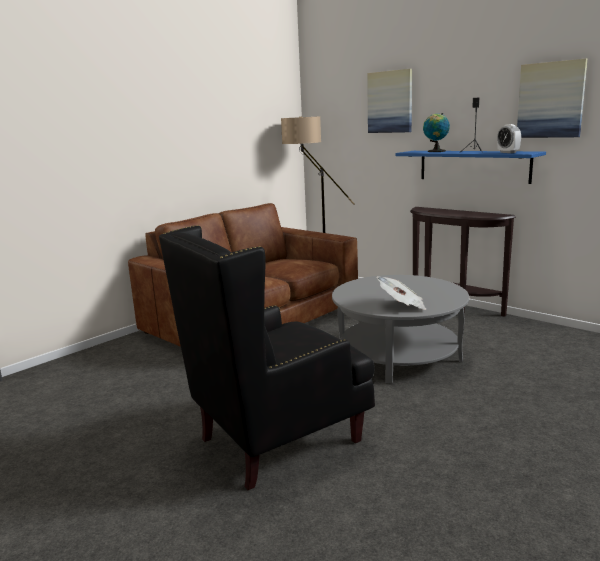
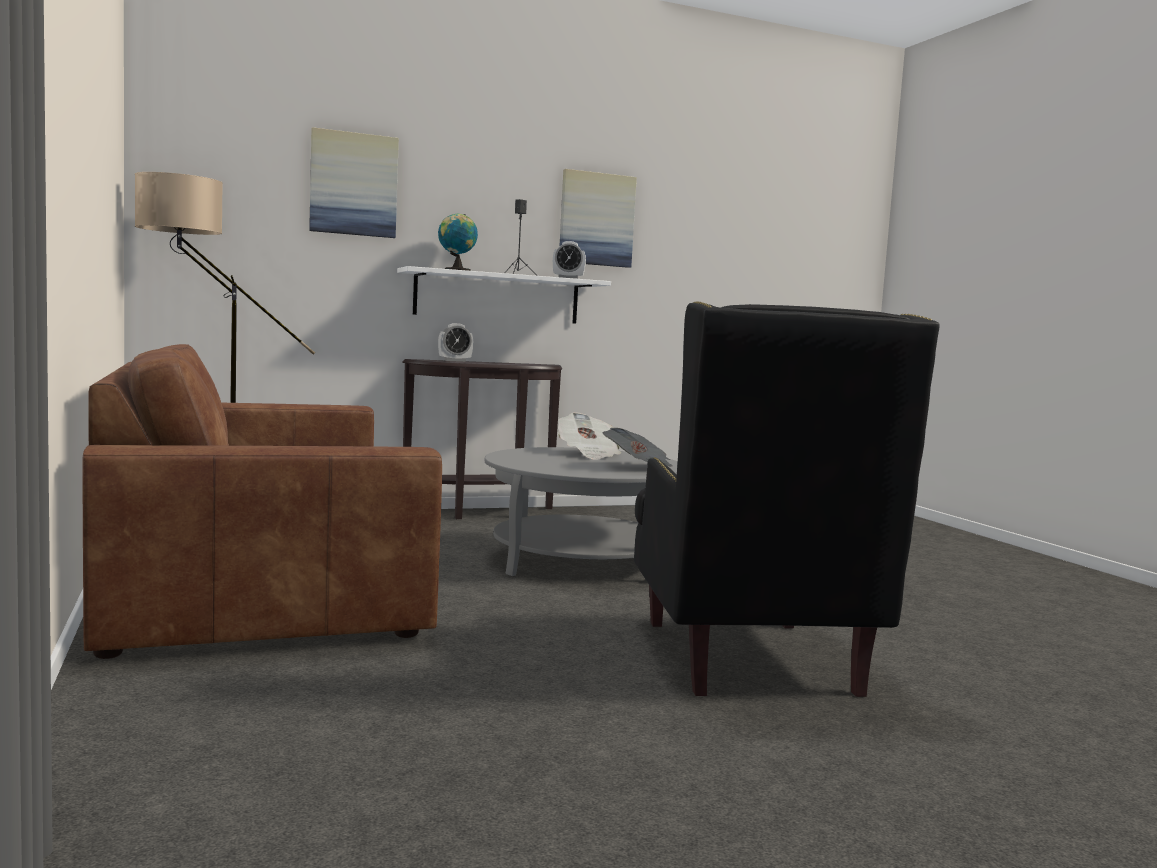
camera: 65 degrees left, 10 degrees down
blue shelf [395,151,546,184] -> white shelf [397,266,611,324]
none -> alarm clock [438,323,473,362]
none -> newspaper [558,412,621,460]

